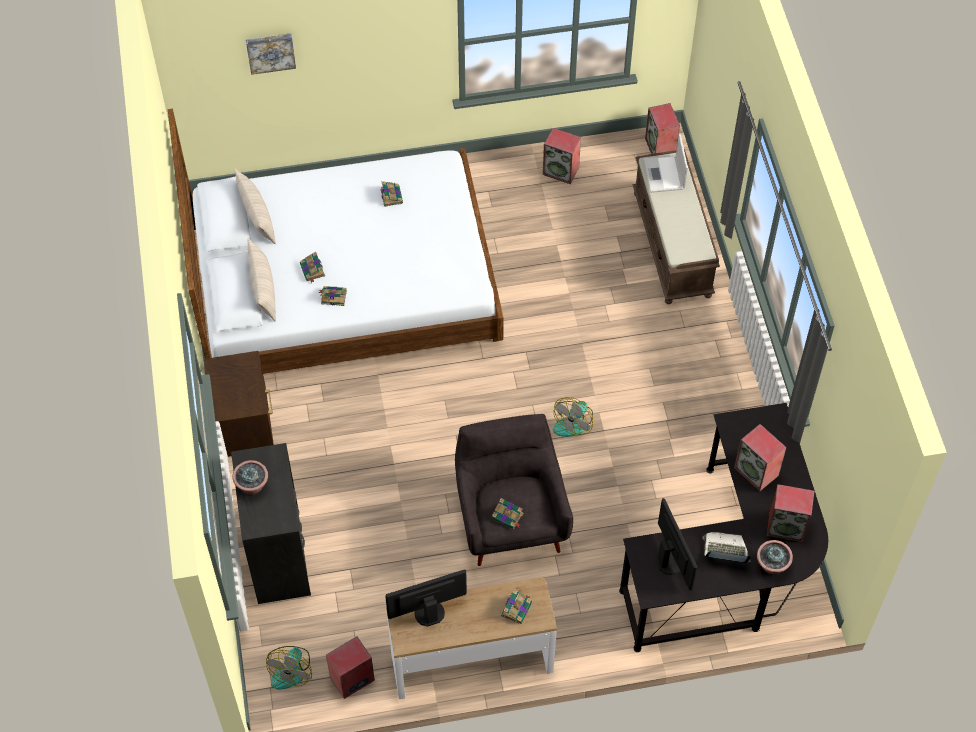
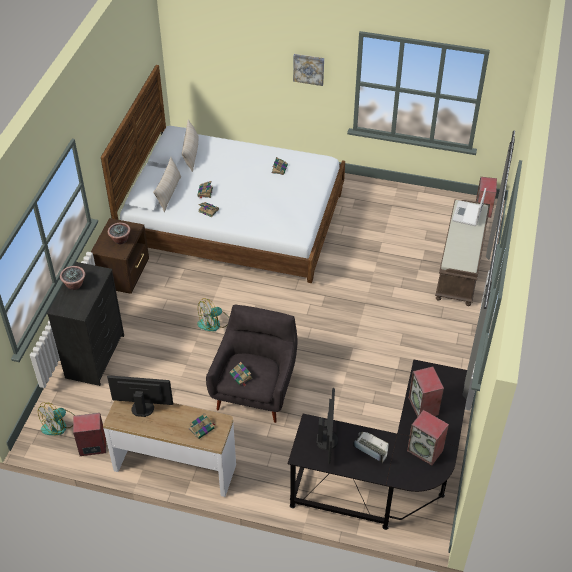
camera: 25 degrees right, 10 degrees down
picture [246,33,296,75] -> picture moved to [293,54,324,86]
speaker [543,128,581,184] -> none
fan [553,397,593,437] -> fan moved to [197,298,229,331]
potted plant [757,540,793,574] -> potted plant moved to [108,223,130,244]

